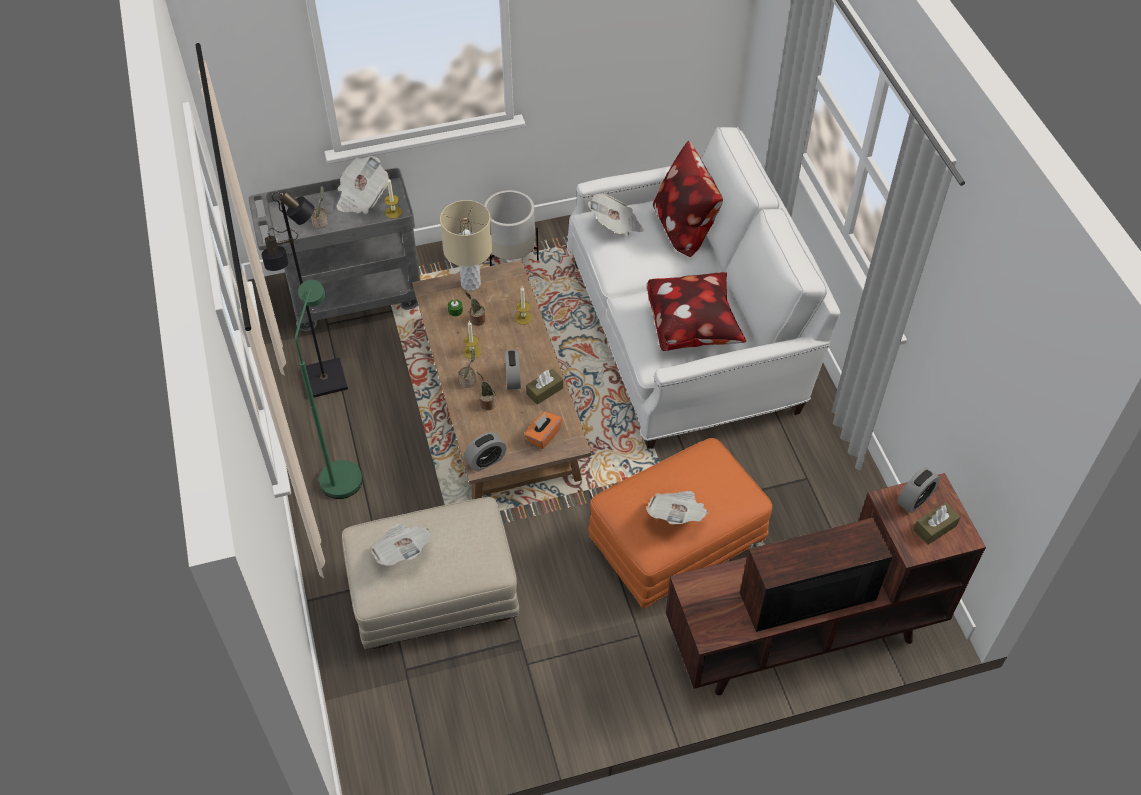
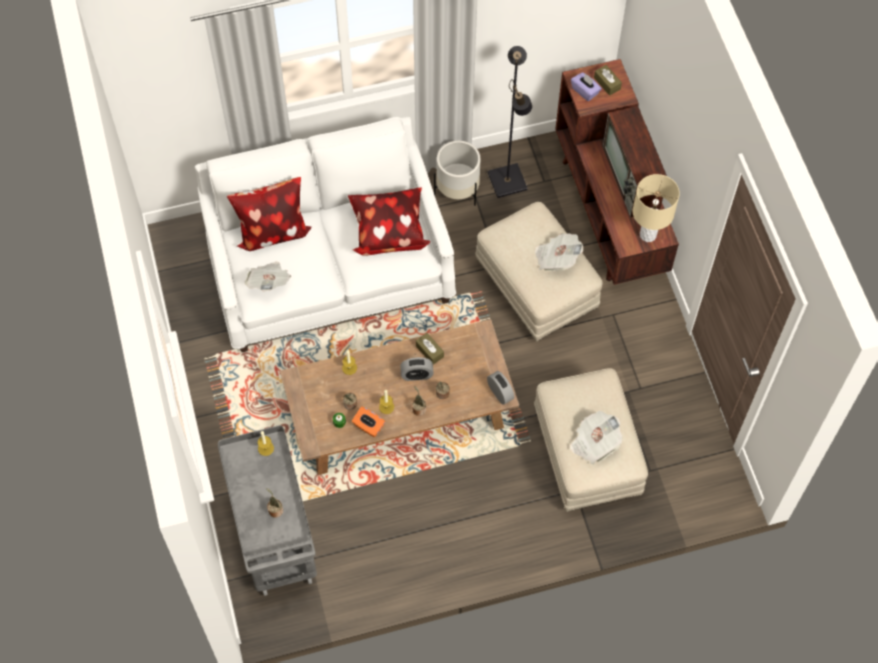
camera: 90 degrees left, 10 degrees up
black floor lamp [262,191,348,398] -> black floor lamp moved to [487,46,532,198]
green floor lamp [295,280,362,499] -> none
newspaper [337,156,388,214] -> none
beige table lamp [440,200,492,291] -> beige table lamp moved to [633,174,680,242]
white planter [484,190,539,266] -> white planter moved to [434,141,481,206]
orange tissue box [524,411,562,449] -> orange tissue box moved to [352,406,385,437]
orange ottoman [588,438,772,608] -> beige ottoman [475,202,603,341]
alarm clock [897,467,940,513] -> purple tissue box [571,72,602,101]

